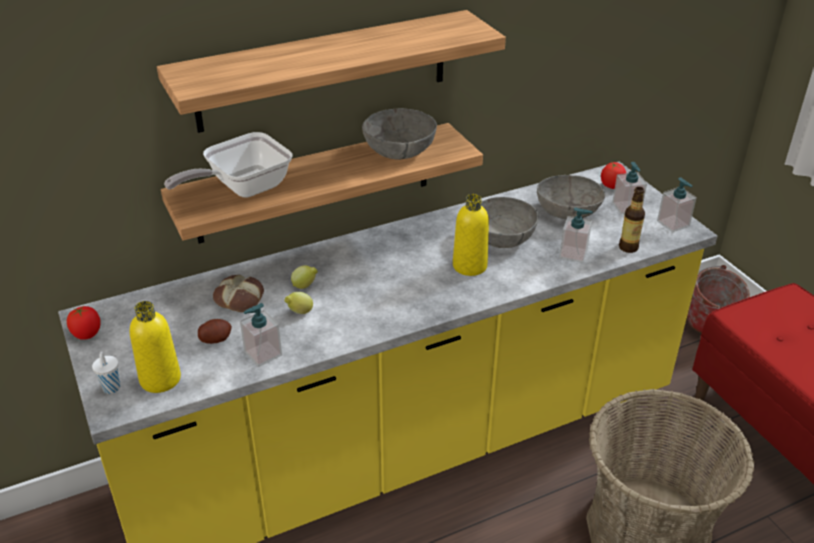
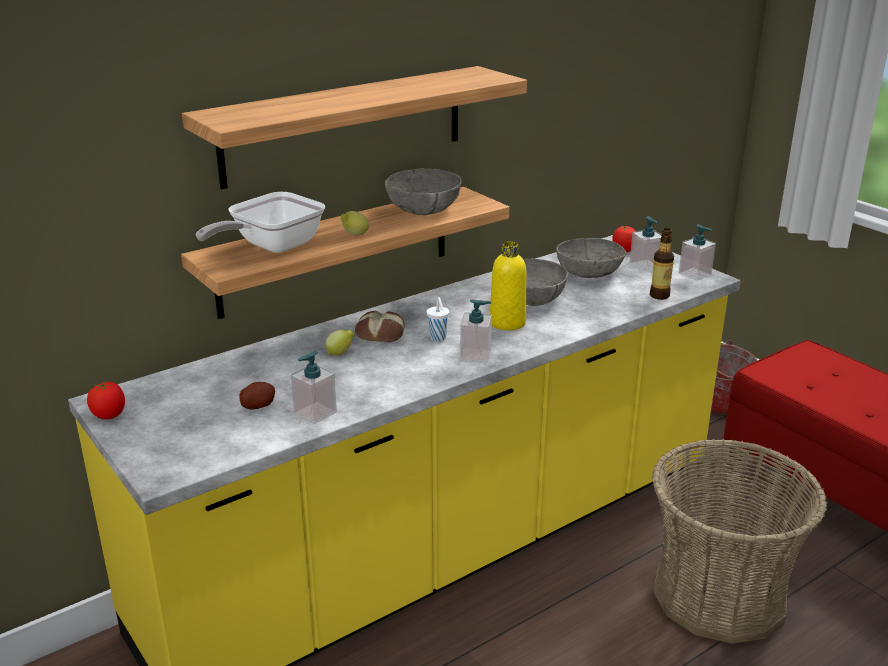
camera: 10 degrees left, 10 degrees down
white cup [92,352,120,394] -> white cup moved to [427,297,449,341]
yellow bottle [130,301,181,393] -> none
bread [213,275,264,312] -> bread moved to [355,311,405,342]
lemon [285,292,313,314] -> lemon moved to [340,211,369,236]
soap dispenser [559,208,593,263] -> soap dispenser moved to [460,299,492,363]

